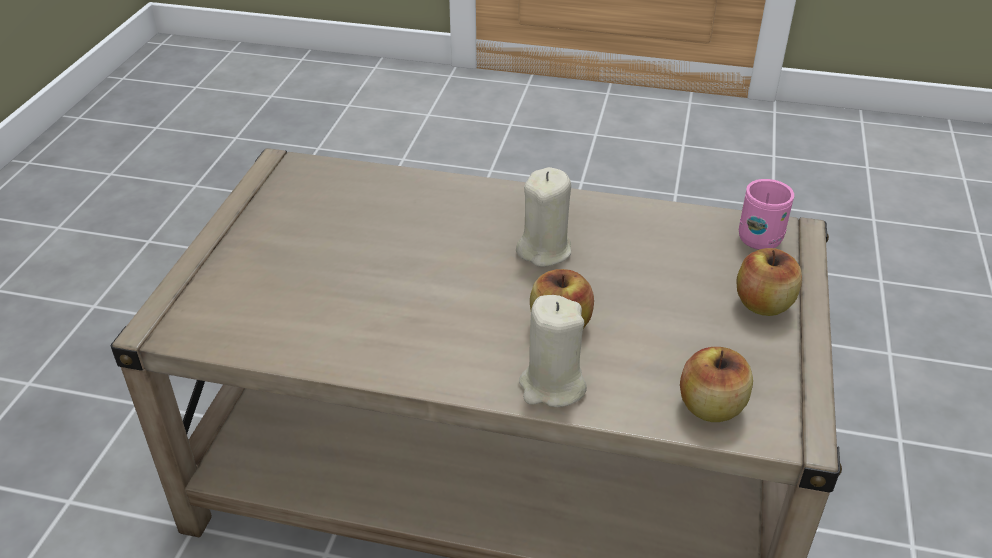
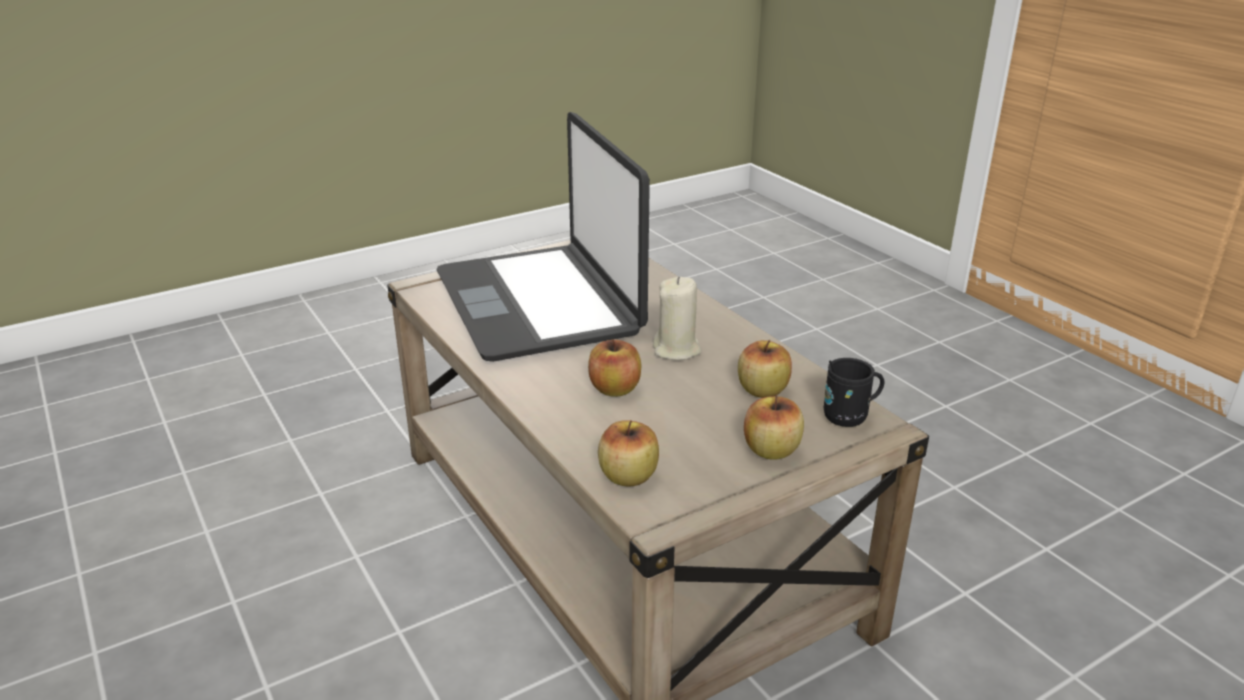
camera: 45 degrees right, 10 degrees down
beige candle [519,295,587,407] -> none
pink mug [739,179,794,250] -> black mug [823,358,884,427]
none -> laptop [437,112,650,362]
none -> apple [738,340,792,398]

